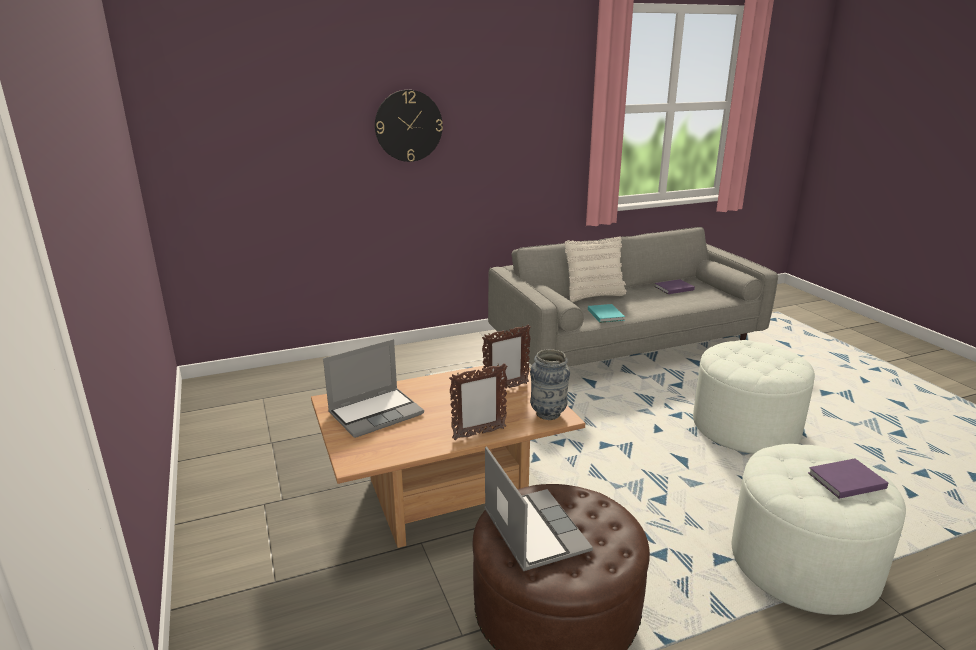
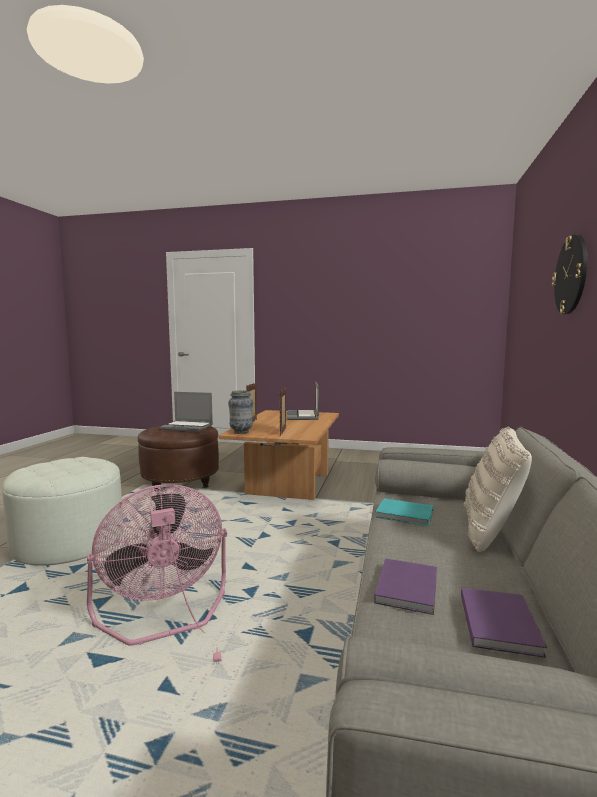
camera: 125 degrees right, 15 degrees down
white ottoman [693,340,815,454] -> pink fan [87,484,227,662]
purple book [808,459,888,499] -> purple book moved to [374,558,437,615]

